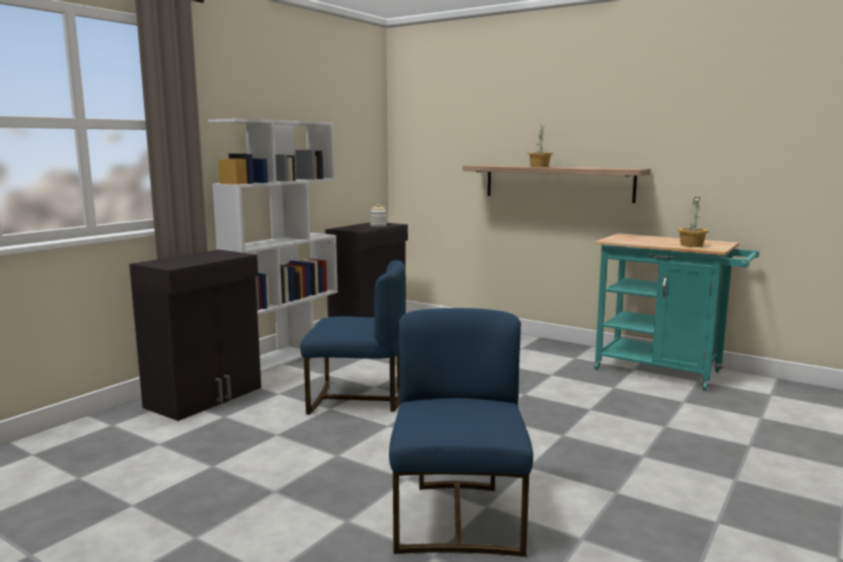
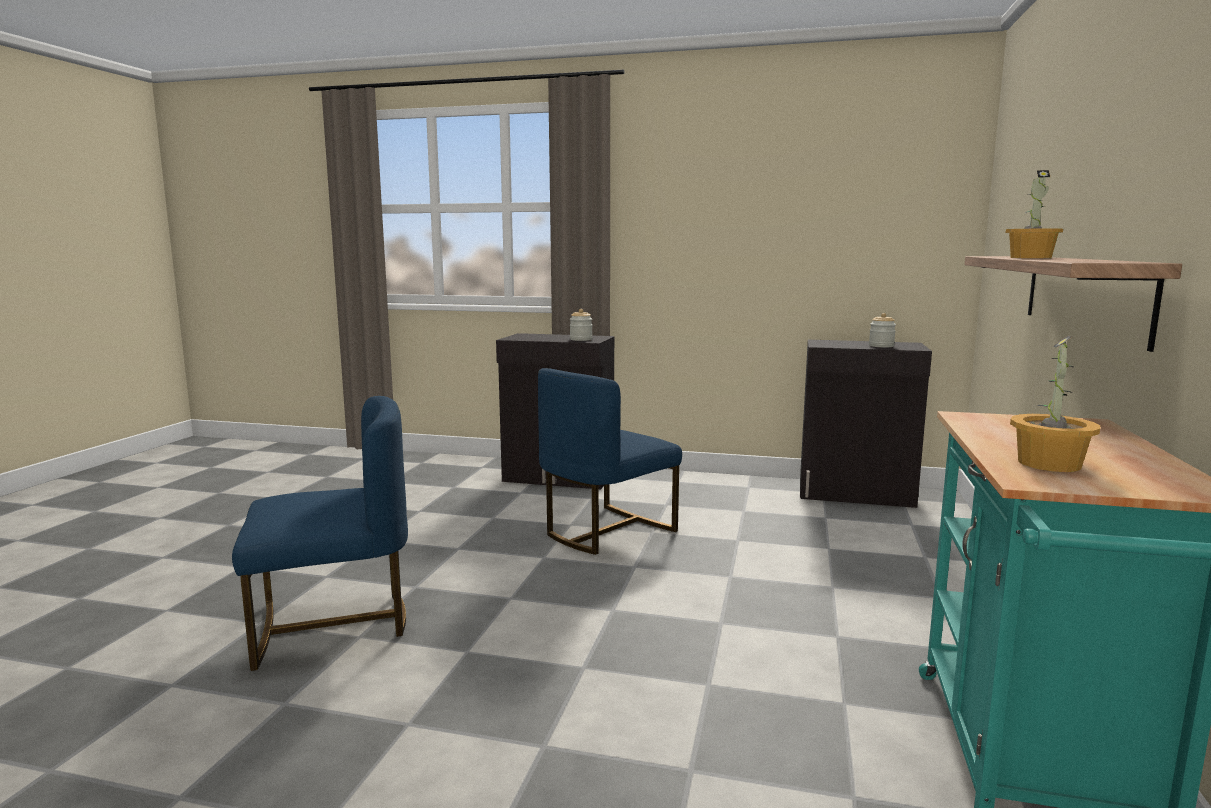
camera: 70 degrees right, 0 degrees up
white bookcase [208,119,338,373] -> none
blue chair [300,260,406,415] -> blue chair turned 60 degrees clockwise [538,368,682,555]
none -> jar [570,309,592,341]

